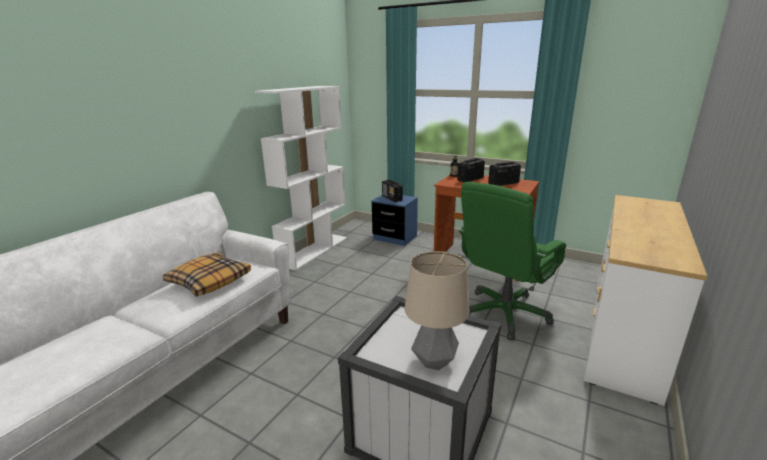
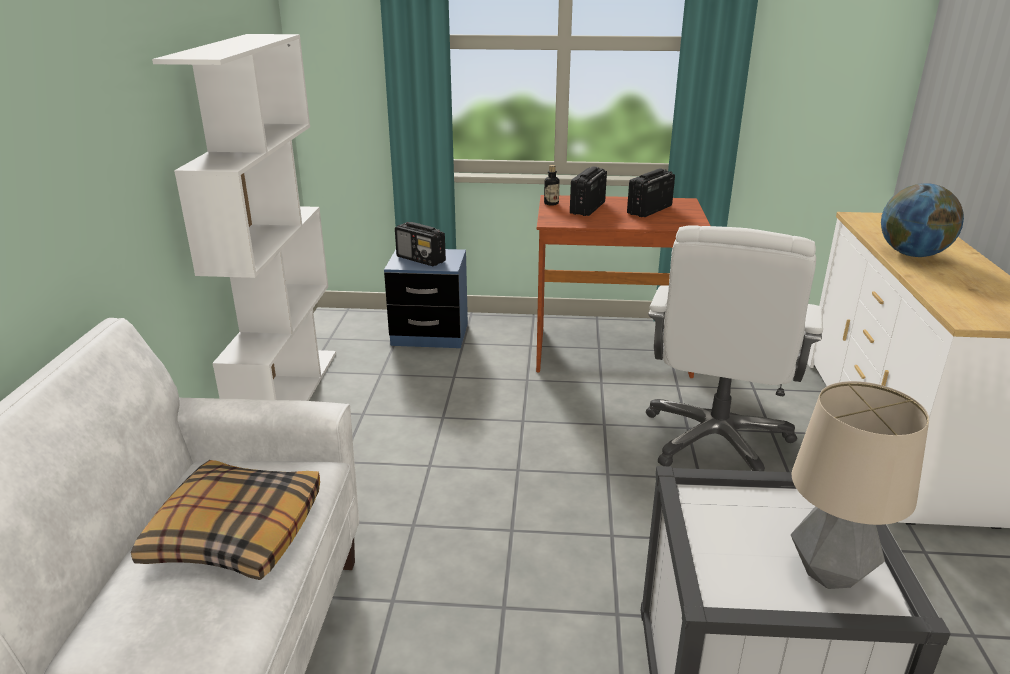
camera: 25 degrees left, 5 degrees up
green office chair [459,182,566,340] -> white office chair [646,225,823,471]
none -> globe [881,183,964,257]

